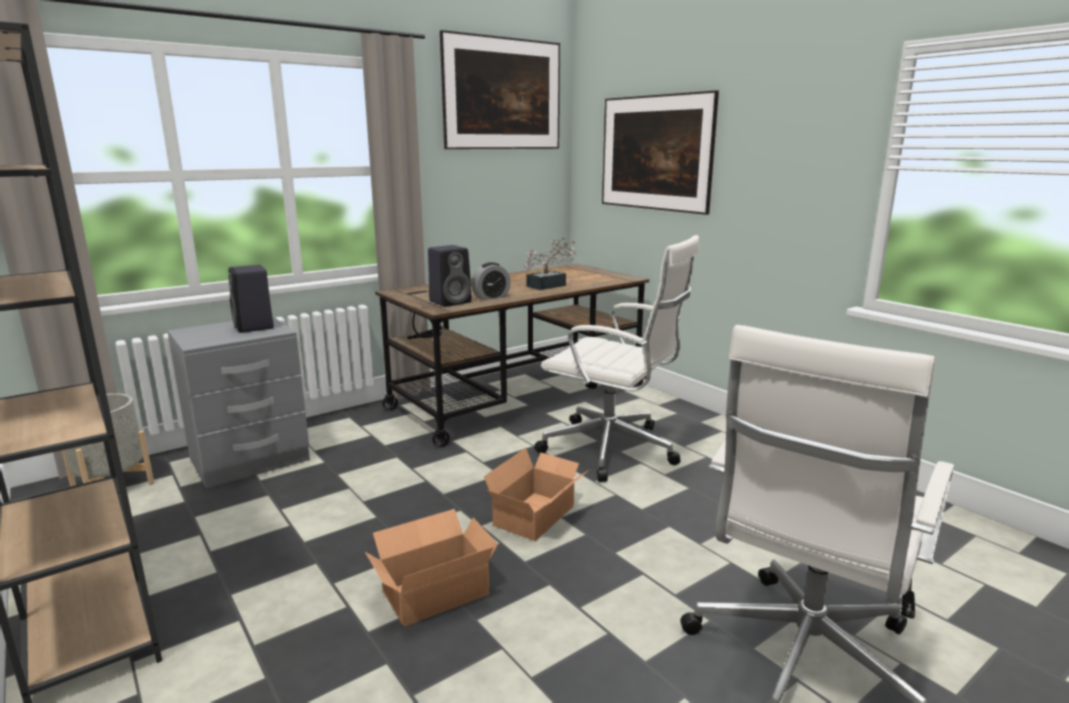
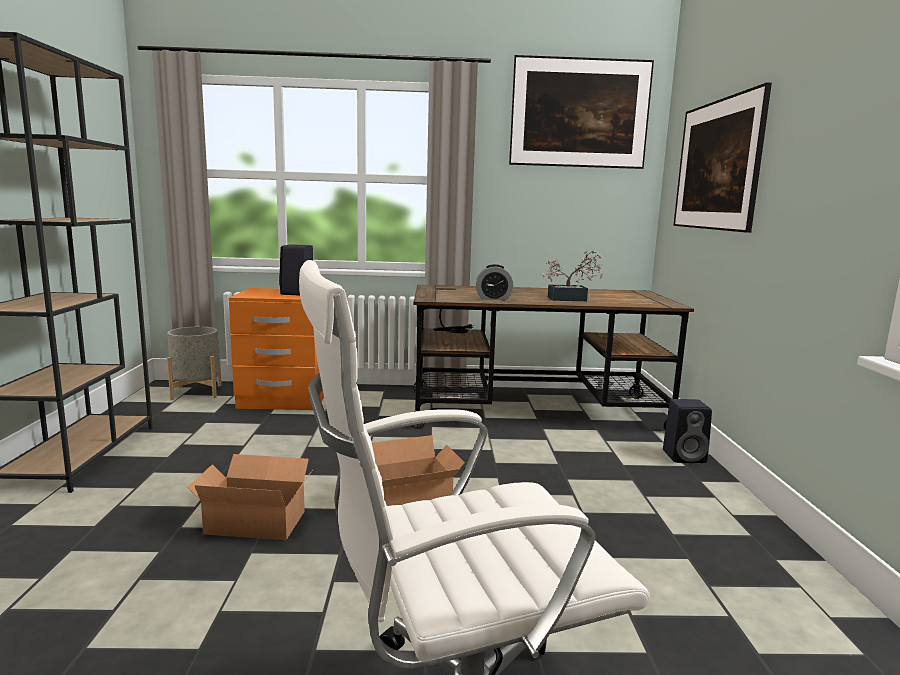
camera: 35 degrees right, 5 degrees down
grey nightstand [167,316,310,488] -> orange nightstand [229,288,324,410]
black speaker [428,245,472,307] -> black speaker moved to [663,399,712,463]
white office chair [534,235,700,482] -> none

